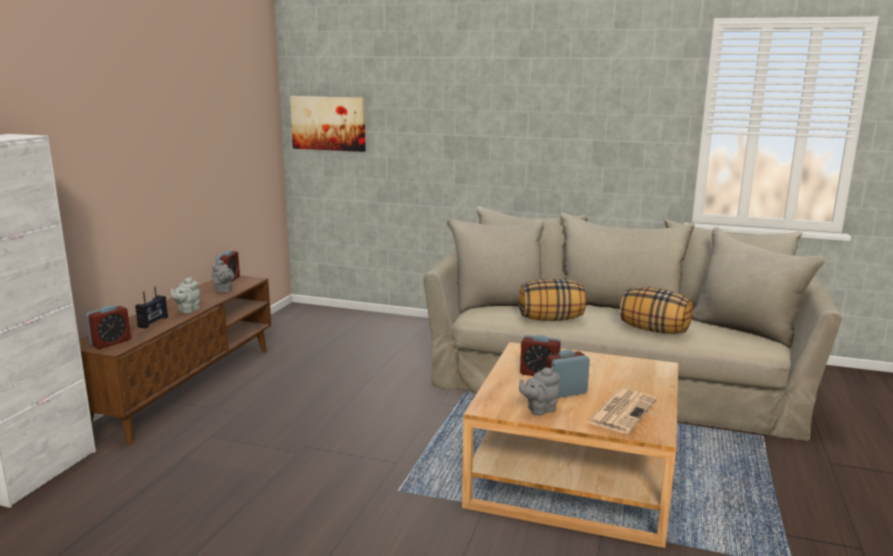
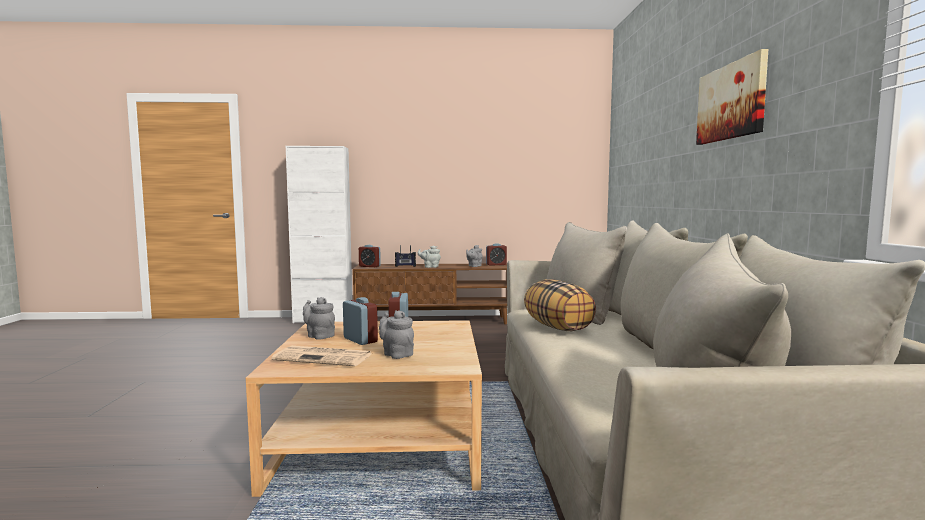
camera: 70 degrees right, 10 degrees down
picture [290,96,366,152] -> picture moved to [696,49,768,145]
pillow [620,287,693,334] -> none
none -> grey teapot [379,310,414,359]

